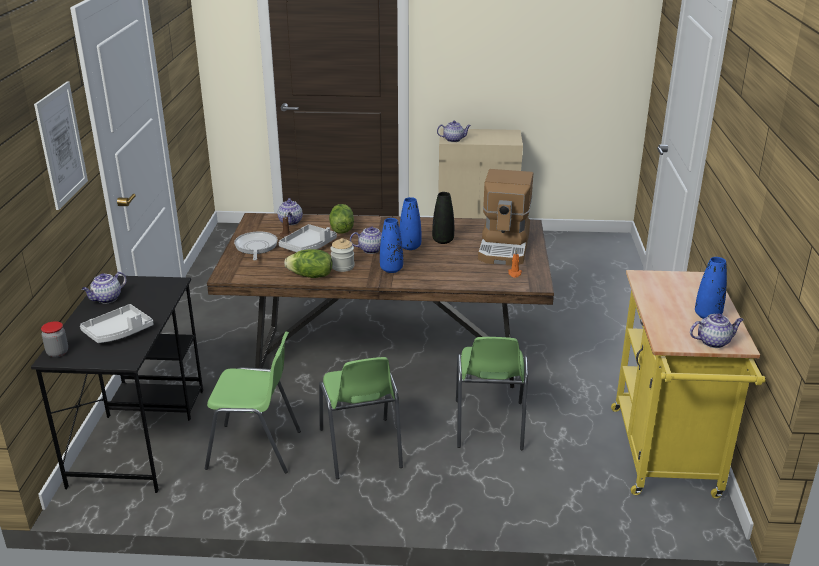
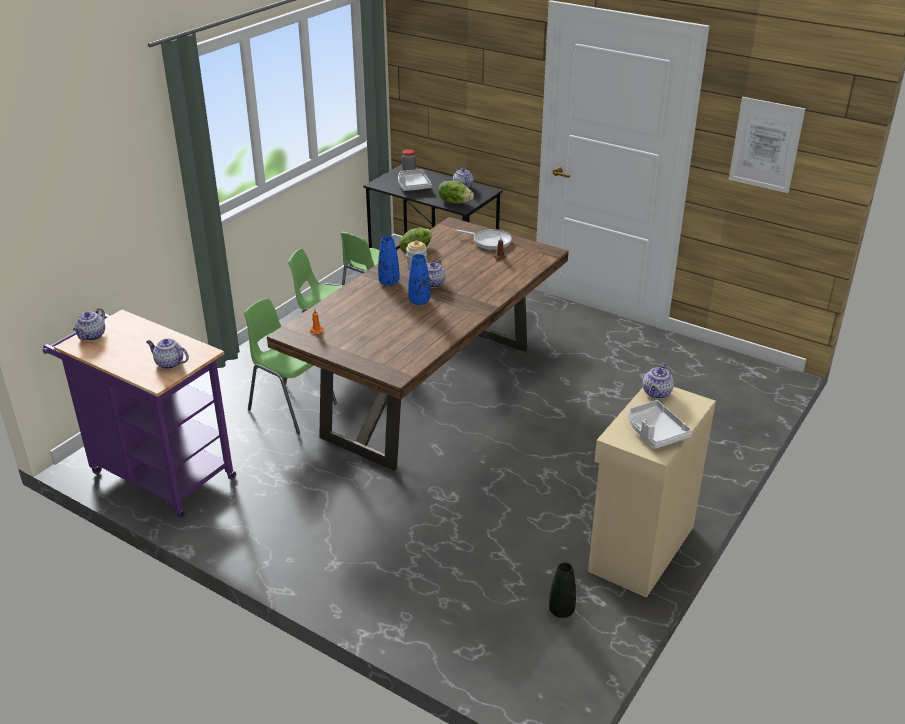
camera: 120 degrees right, 5 degrees up
picture [34,82,88,210] -> picture moved to [729,97,805,193]
teapot [278,198,303,225] -> teapot moved to [146,339,189,369]
grey tray [278,224,337,252] -> grey tray moved to [628,400,692,449]
lettuce [329,204,354,234] -> lettuce moved to [438,181,474,204]
black vase [432,192,454,244] -> black vase moved to [549,562,576,618]
coffee machine [478,169,533,266] -> none
yellow cart [611,270,766,498] -> purple cart [43,310,236,519]
blue vase [695,257,727,319] -> none

